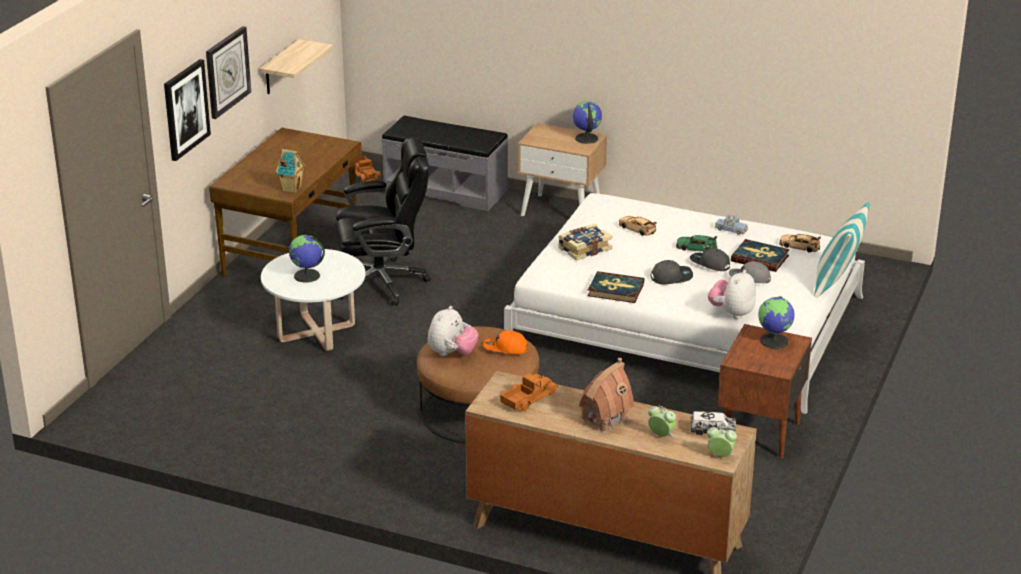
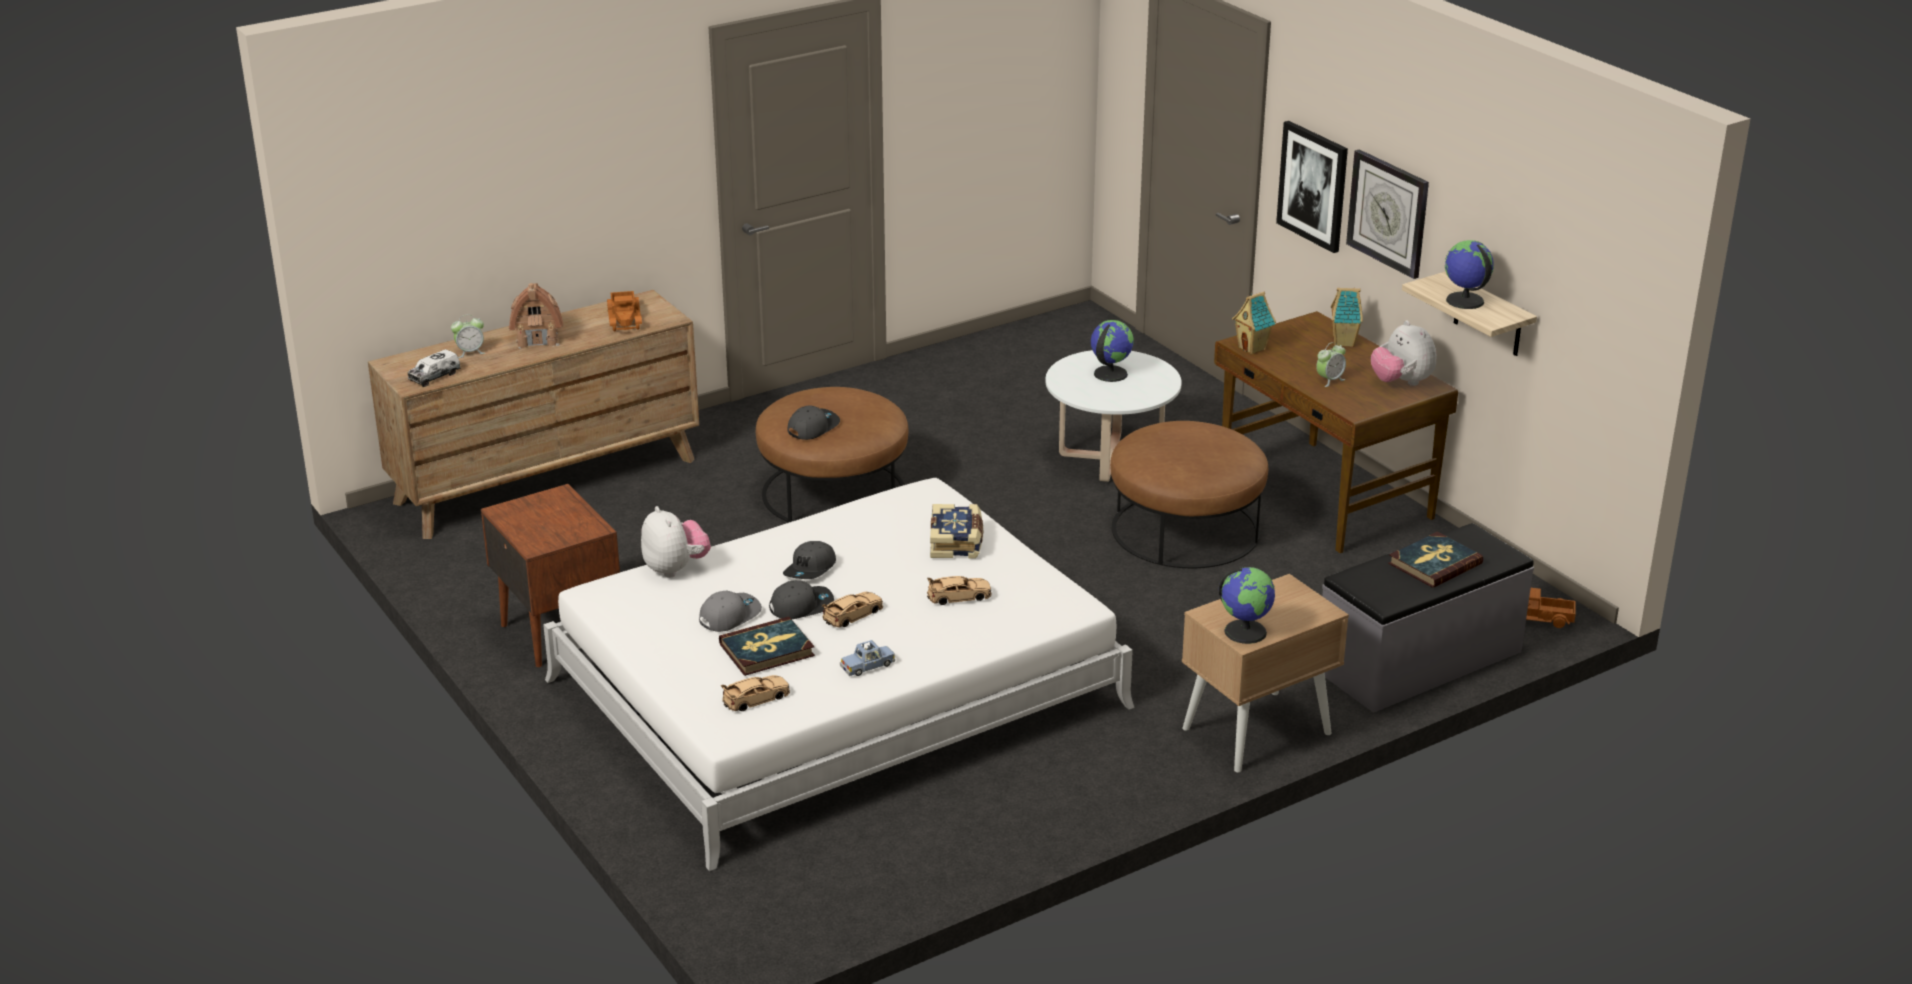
camera: 125 degrees right, 0 degrees up
black office chair [335,137,431,306] -> brown ottoman [1110,421,1268,568]
plush toy [428,306,478,357] -> plush toy moved to [1371,320,1436,386]
orange cap [483,330,528,354] -> grey cap [788,405,840,440]
book [587,271,644,303] -> book moved to [1388,531,1483,588]
green toy car [676,235,718,252] -> beige toy car [822,592,883,628]
alarm clock [707,426,737,457] -> alarm clock moved to [1316,342,1346,387]
globe [758,296,795,349] -> globe moved to [1445,240,1494,309]
pillow [814,202,870,298] -> none
none -> toy house [1331,288,1363,347]

